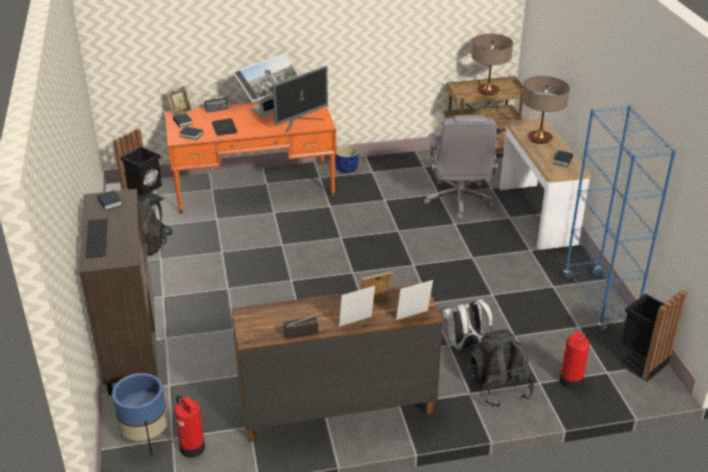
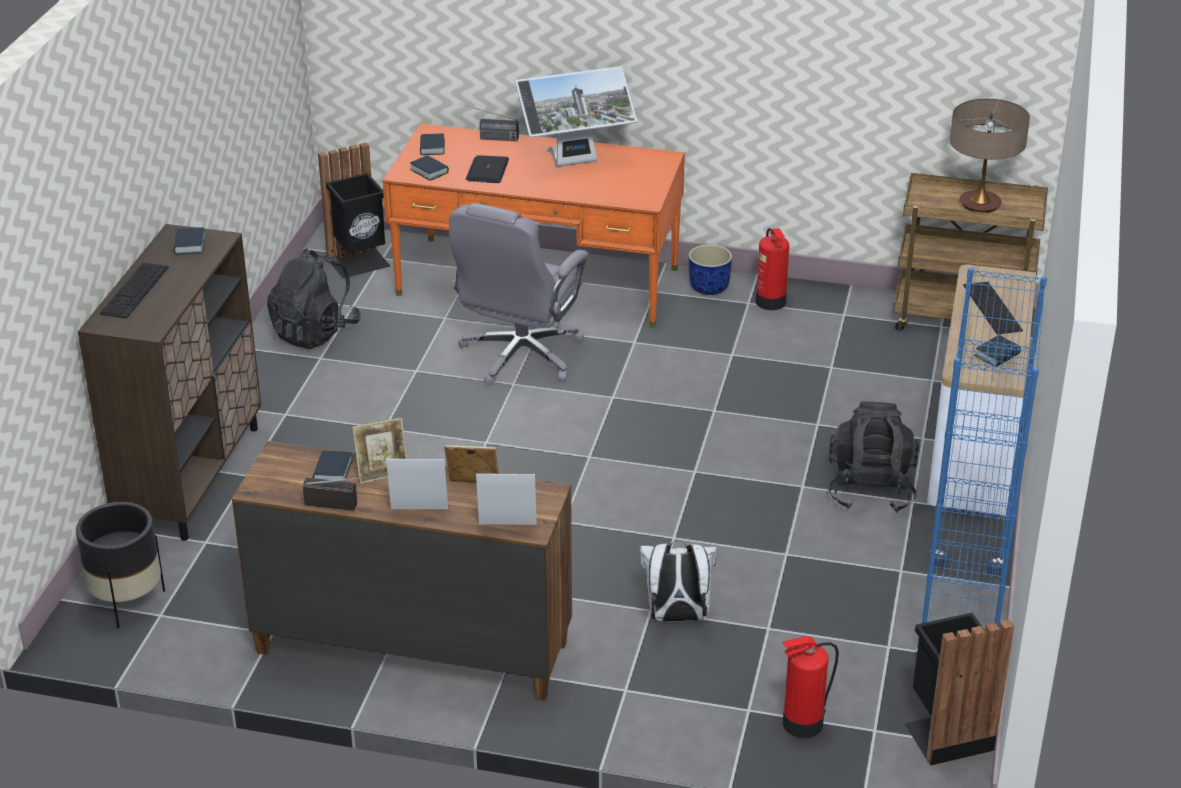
camera: 25 degrees right, 0 degrees up
blue planter [112,373,168,456] -> black planter [76,502,165,628]
picture frame [166,85,192,116] -> picture frame moved to [352,418,407,484]
fire extinguisher [174,395,205,458] -> fire extinguisher moved to [756,228,789,310]
monitor [273,66,328,133] -> none
grey office chair [423,115,498,219] -> grey office chair moved to [449,203,588,386]
black backpack [467,329,534,407] -> black backpack moved to [828,401,919,513]
table lamp [522,76,570,144] -> keyboard [963,282,1023,334]
none -> book [313,450,353,480]

